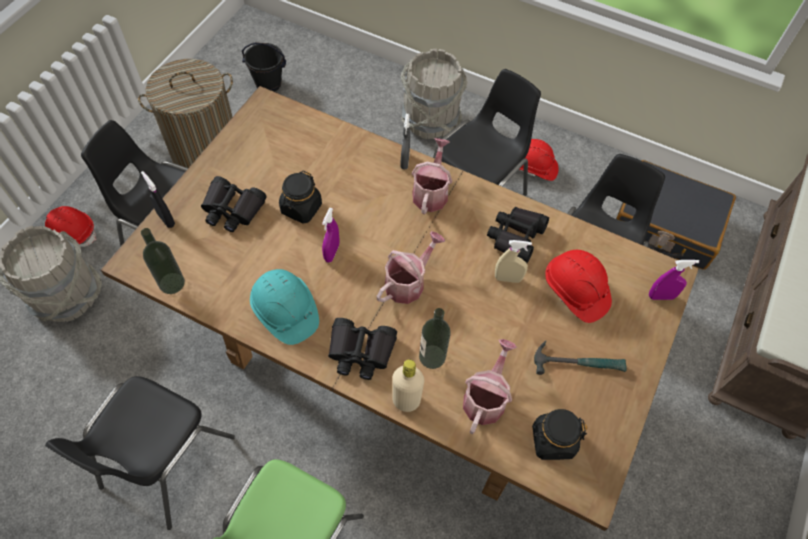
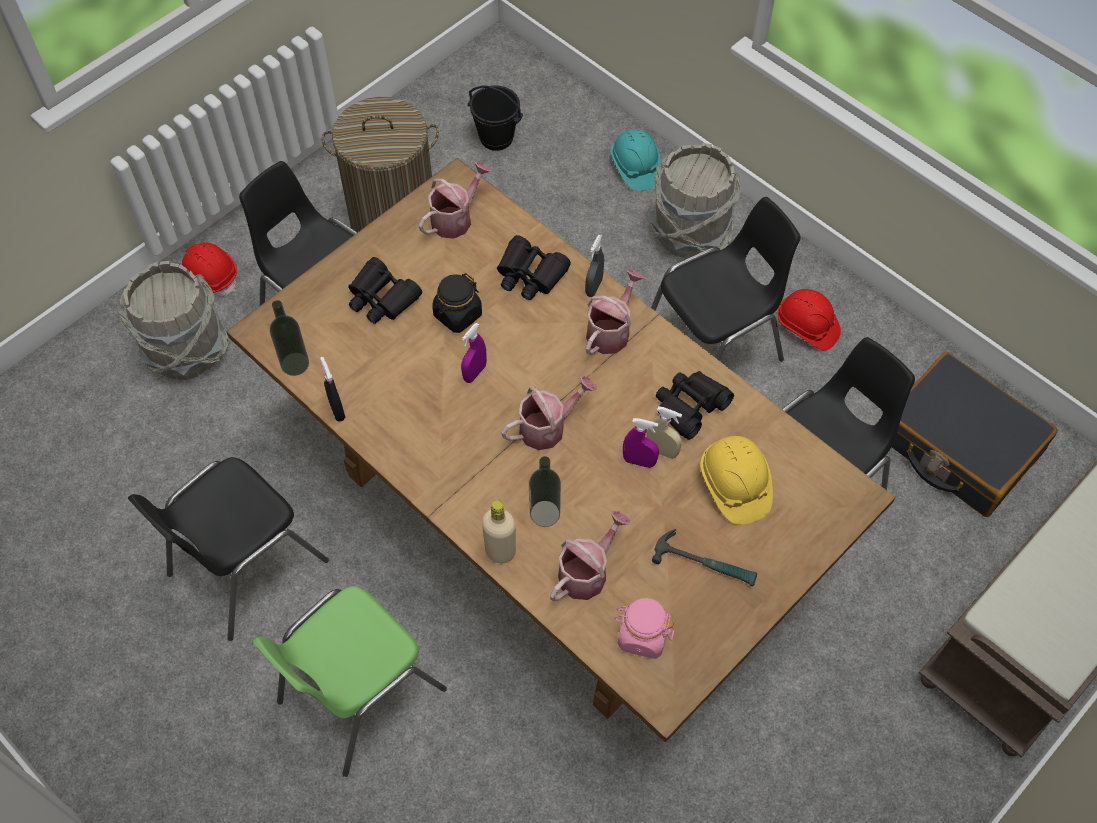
camera: 20 degrees right, 0 degrees up
black spray bottle [141,171,175,228] -> black spray bottle moved to [320,357,345,422]
turquoise hard hat [250,269,319,345] -> turquoise hard hat moved to [611,129,661,191]
black binoculars [328,318,397,380] -> black binoculars moved to [497,235,571,300]
black jar [532,409,588,460] -> pink jar [614,598,674,659]
red hard hat [545,250,612,323] -> yellow hard hat [700,436,773,524]
purple spray bottle [649,260,699,300] -> purple spray bottle moved to [623,418,659,468]
none -> watering can [419,162,492,239]

